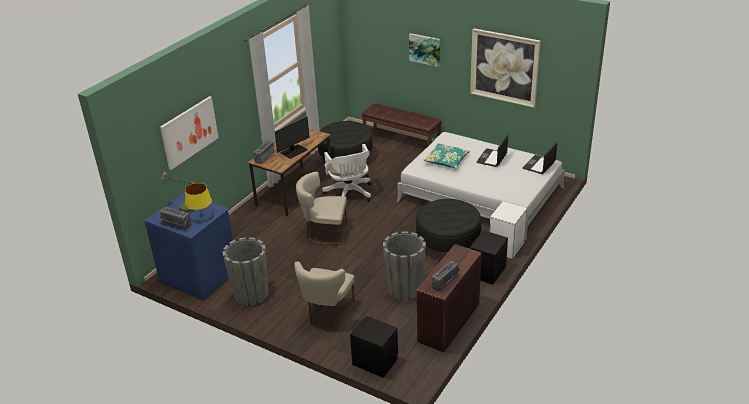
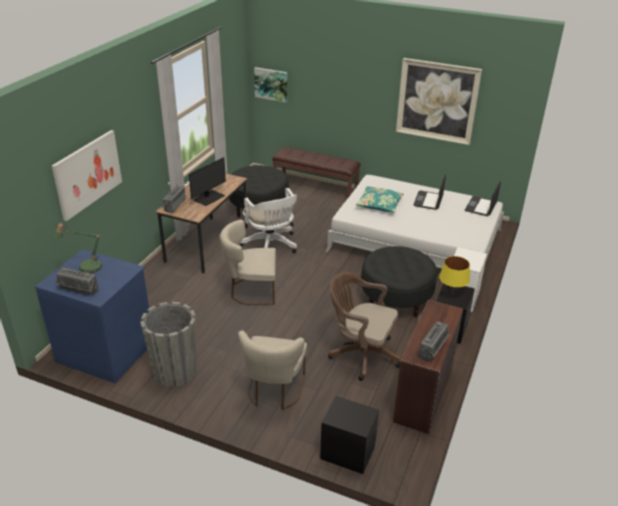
camera: 10 degrees left, 0 degrees up
yellow table lamp [185,183,212,217] -> yellow table lamp moved to [439,256,470,292]
grey planter [383,231,426,300] -> brown office chair [328,272,401,381]
picture [409,33,440,67] -> picture moved to [254,67,287,102]

